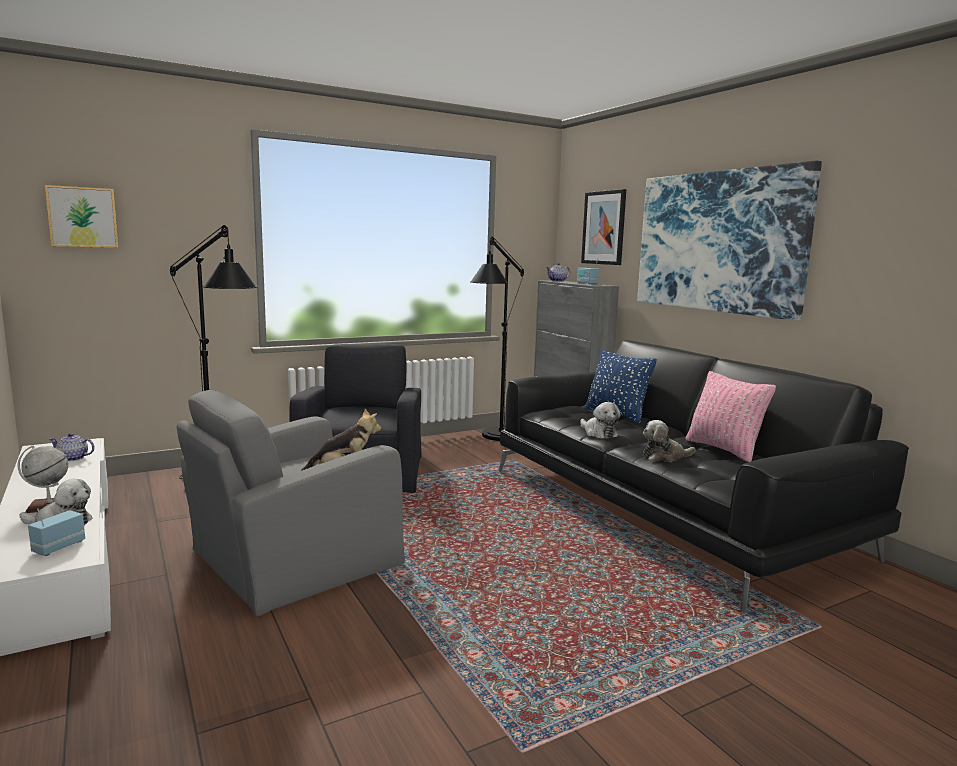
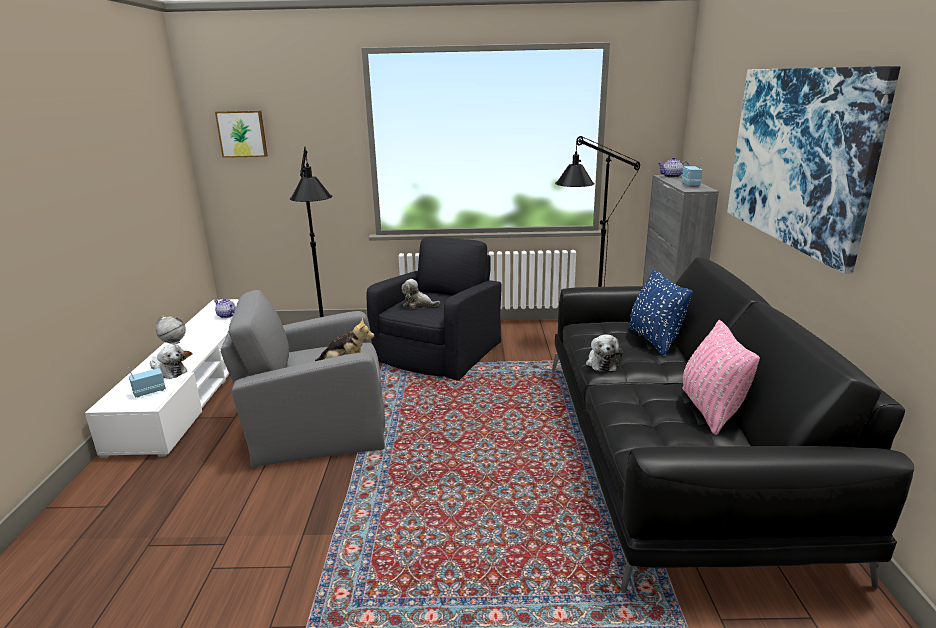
camera: 30 degrees right, 10 degrees up
picture [581,189,626,265] -> none
plush toy [643,420,696,462] -> plush toy moved to [401,279,440,309]

